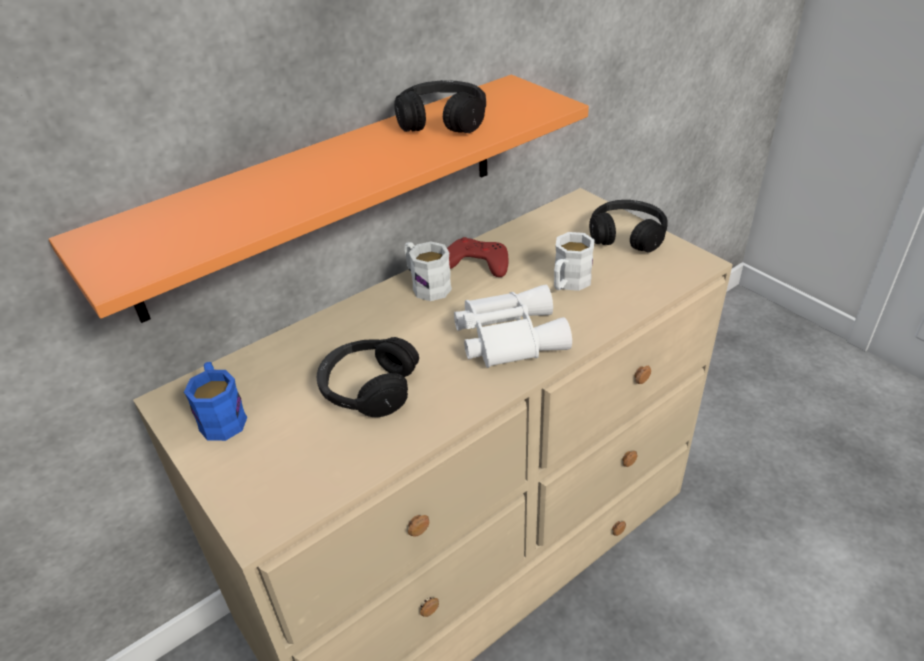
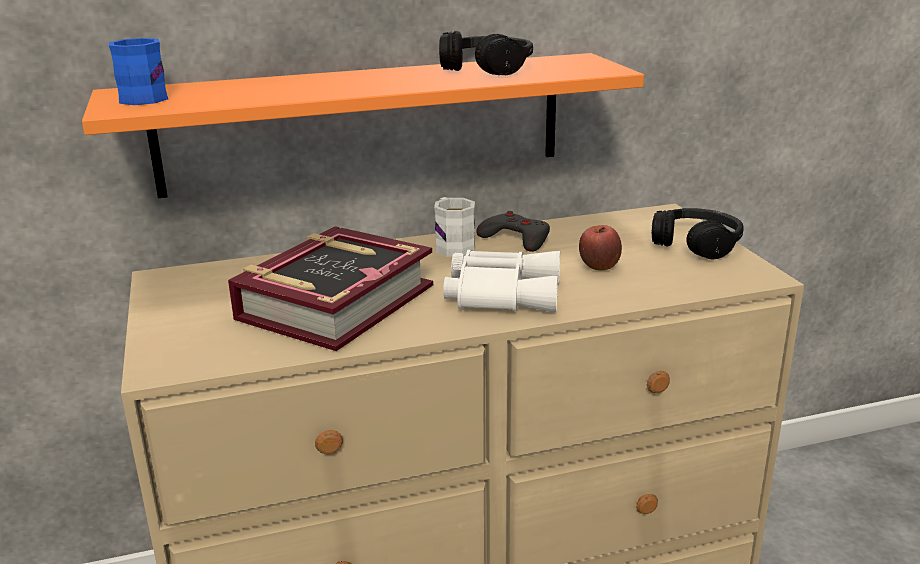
camera: 20 degrees right, 15 degrees down
blue mug [184,362,247,441] -> blue mug moved to [109,38,168,105]
black headphones [317,337,419,417] -> book [228,226,433,351]
red game controller [447,237,508,277] -> grey game controller [476,211,550,252]
white mug [554,232,595,291] -> apple [579,225,622,271]

